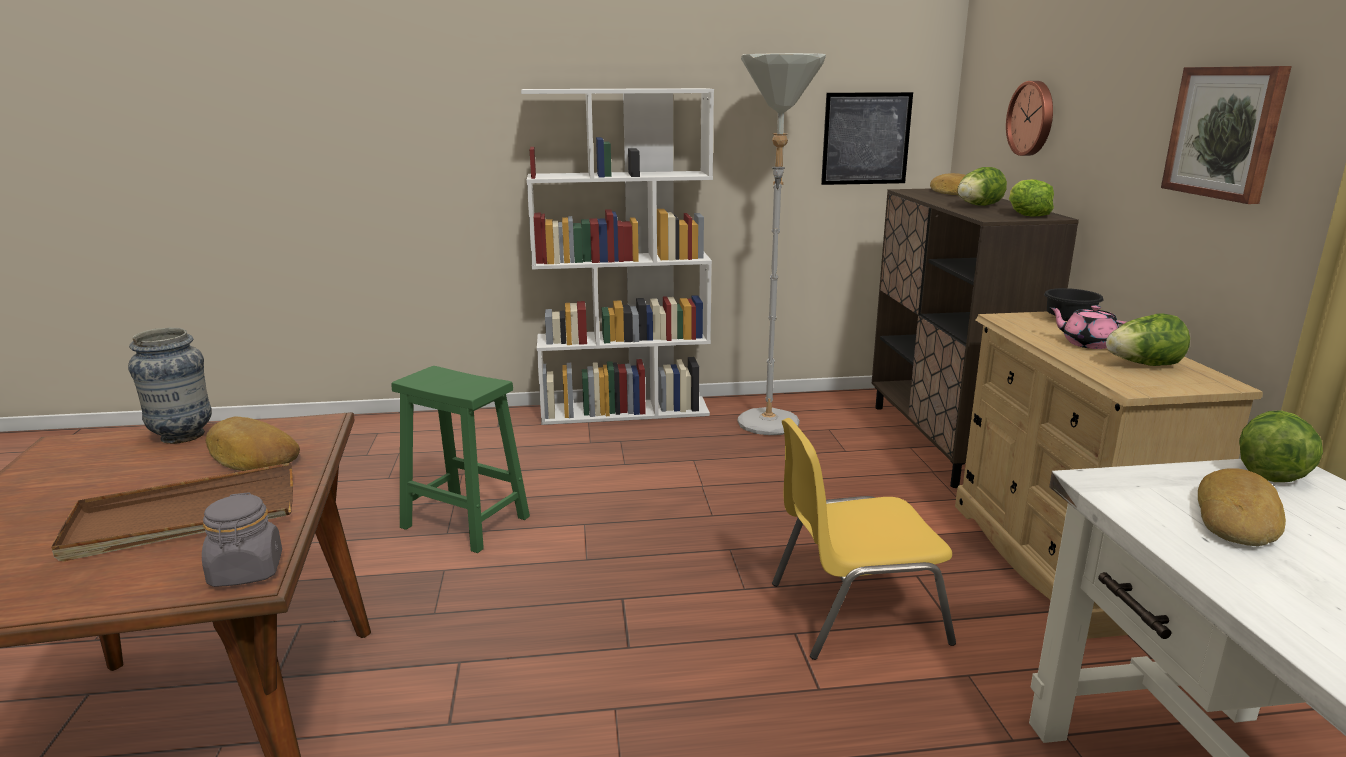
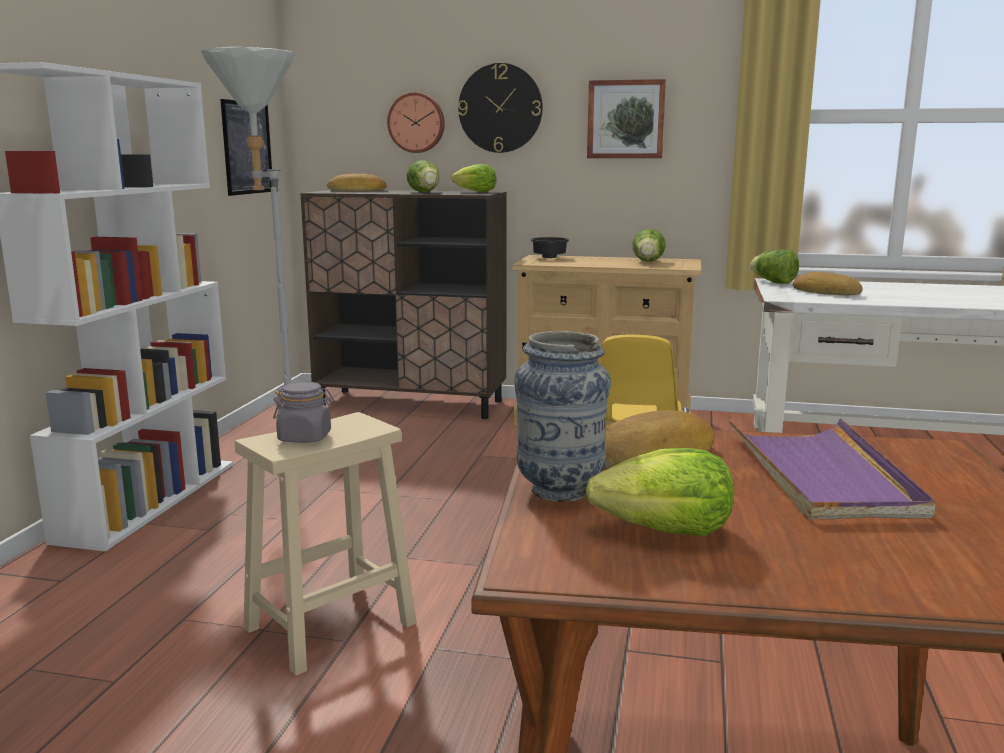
camera: 70 degrees left, 5 degrees down
brown tray [51,463,293,561] -> purple tray [729,419,936,519]
grey jar [202,492,282,587] -> grey jar moved to [273,382,334,443]
green stool [391,366,530,553] -> beige stool [235,412,417,676]
pink teapot [1049,305,1126,349] -> none
none -> wall clock [458,63,543,153]
none -> lettuce [586,448,734,536]

